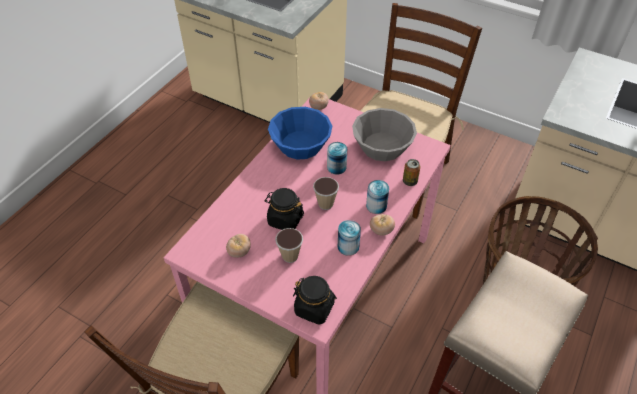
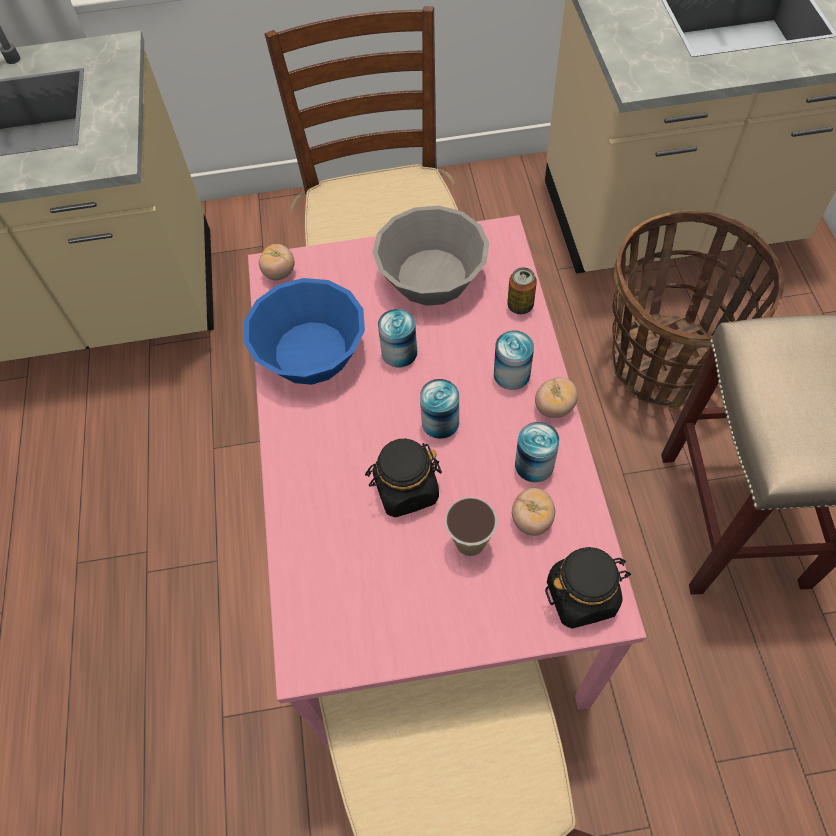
camera: 35 degrees left, 10 degrees up
tomato [226,234,251,258] -> tomato moved to [512,488,555,536]
cup [313,177,339,210] -> can [420,379,459,439]

